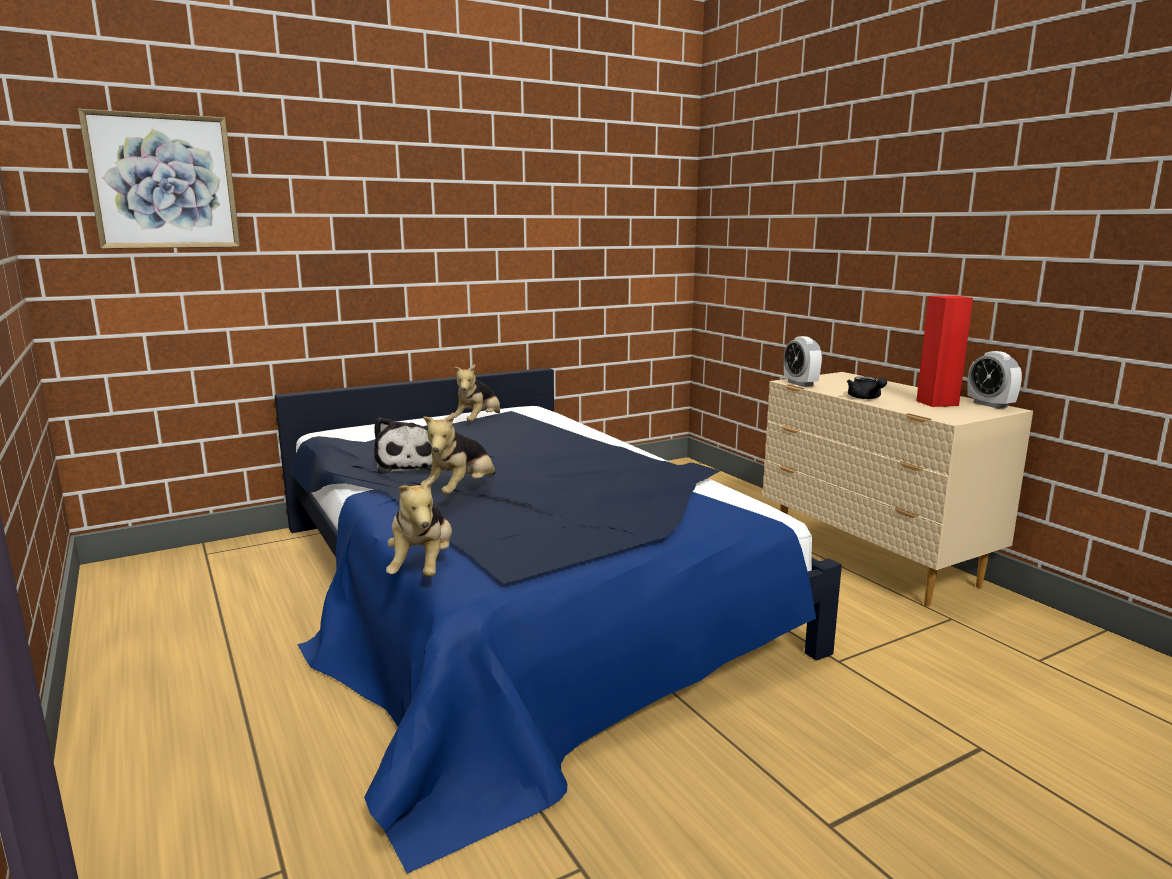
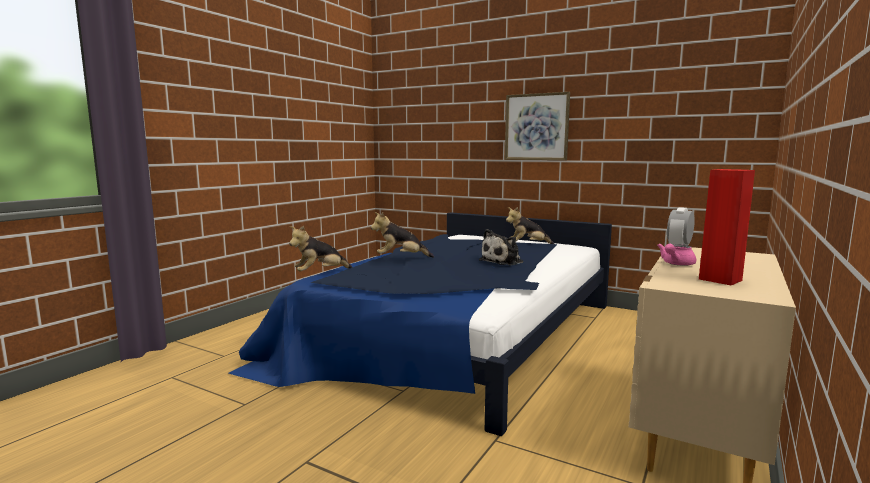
camera: 60 degrees right, 5 degrees down
picture [78,109,240,249] -> picture moved to [505,92,570,160]
plush toy [374,418,432,474] -> plush toy moved to [479,229,523,266]
black teapot [847,376,887,399] -> pink teapot [657,244,696,266]
alarm clock [967,351,1022,409] -> none

